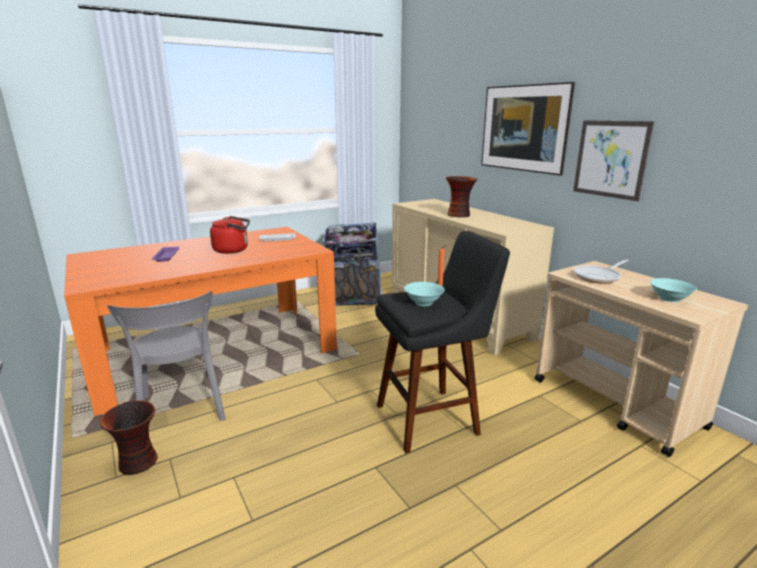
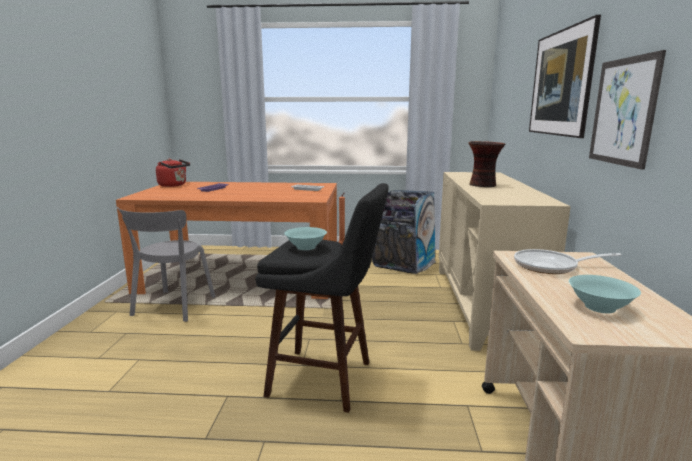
camera: 35 degrees right, 5 degrees down
vase [99,400,158,475] -> none
red kettle [210,216,250,254] -> red kettle moved to [156,159,190,187]

